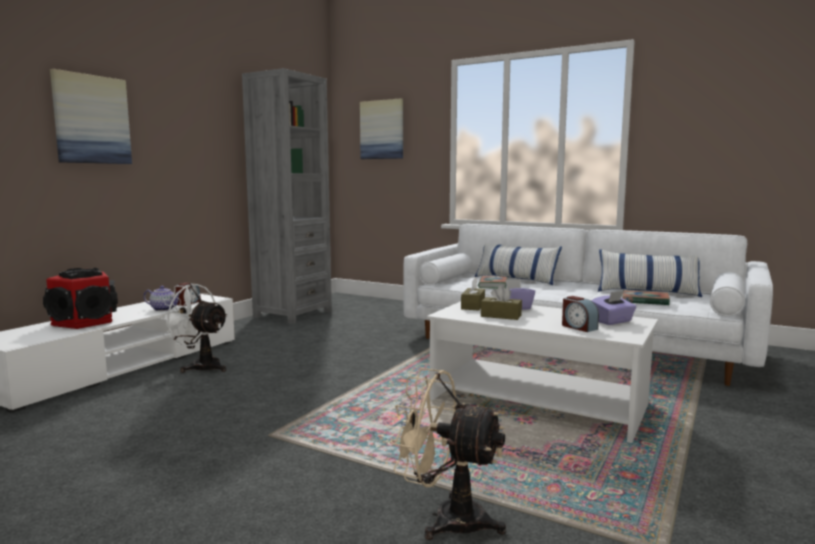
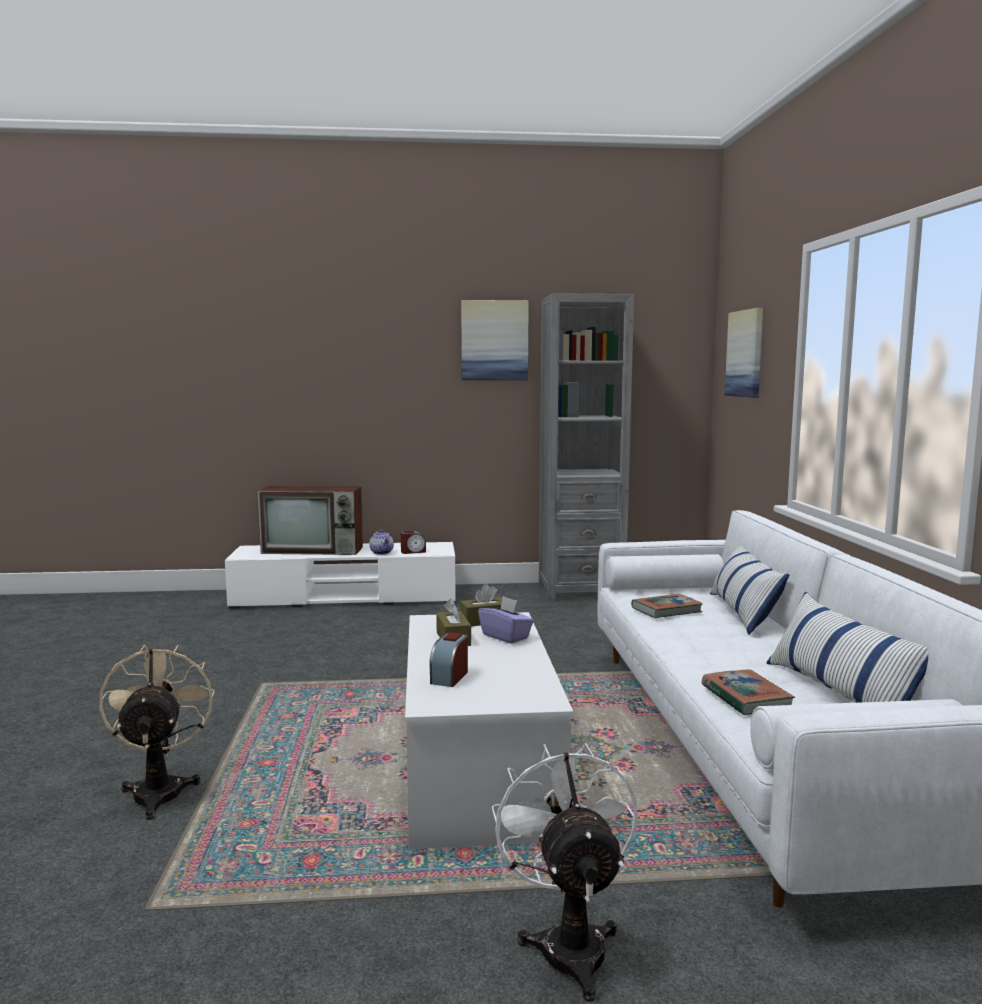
camera: 55 degrees right, 0 degrees up
speaker [43,268,118,329] -> television [258,486,363,555]
picture [50,69,132,164] -> picture moved to [461,300,529,380]
white fan [158,284,228,373] -> white fan moved to [492,743,638,1002]
purple tissue box [591,291,636,325] -> none

